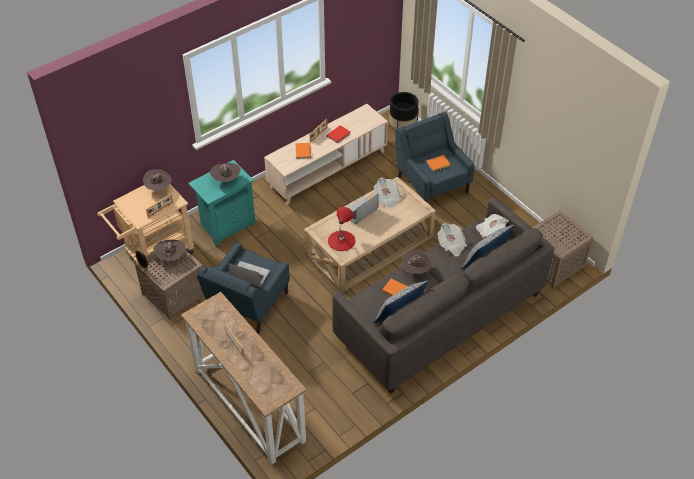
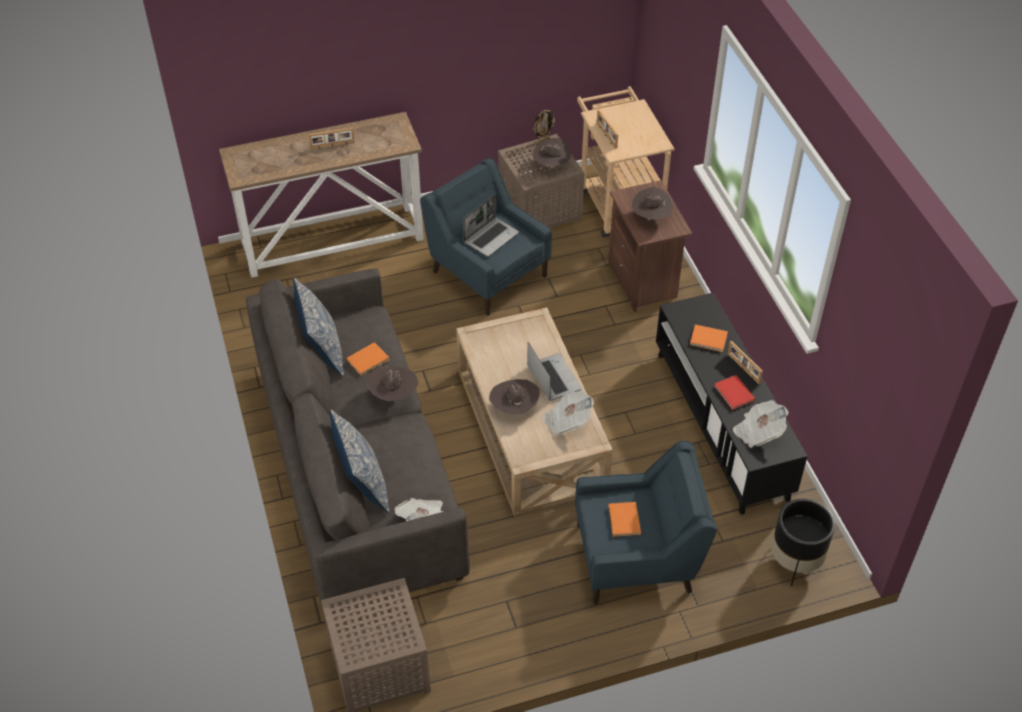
camera: 110 degrees right, 0 degrees up
brown hat [143,169,172,191] -> brown hat moved to [489,379,540,414]
turquoise nightstand [188,160,256,246] -> brown nightstand [608,180,693,312]
beige tv stand [264,104,388,205] -> black tv stand [656,293,807,515]
red table lamp [328,207,355,251] -> none
newspaper [437,223,467,257] -> newspaper moved to [733,400,789,448]

